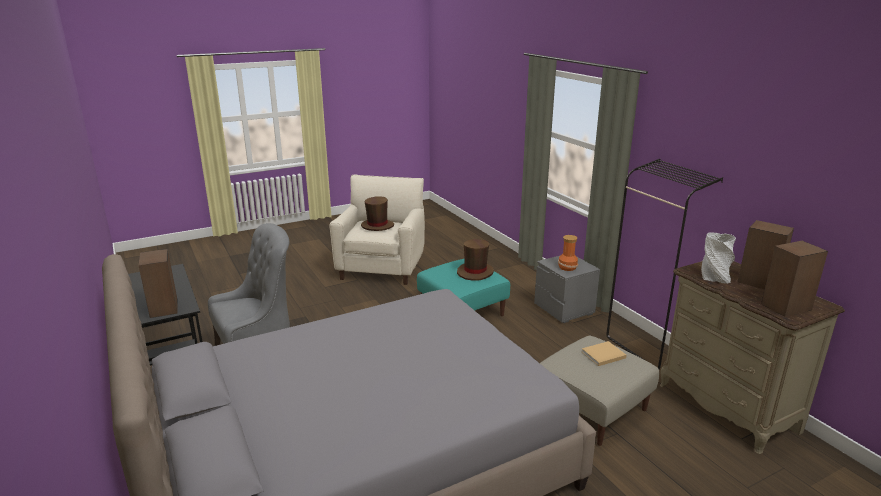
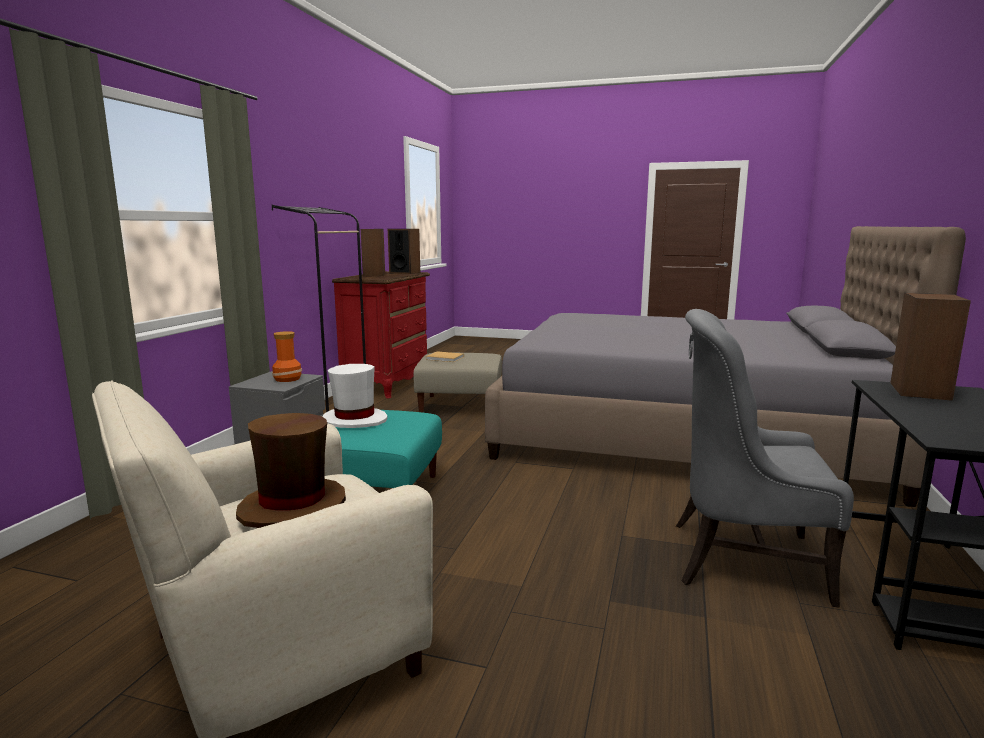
camera: 135 degrees left, 10 degrees down
brown hat [457,239,494,281] -> white hat [322,364,388,428]
beige dresser [660,261,845,454] -> red dresser [332,271,430,398]
grey vase [701,233,736,284] -> none

